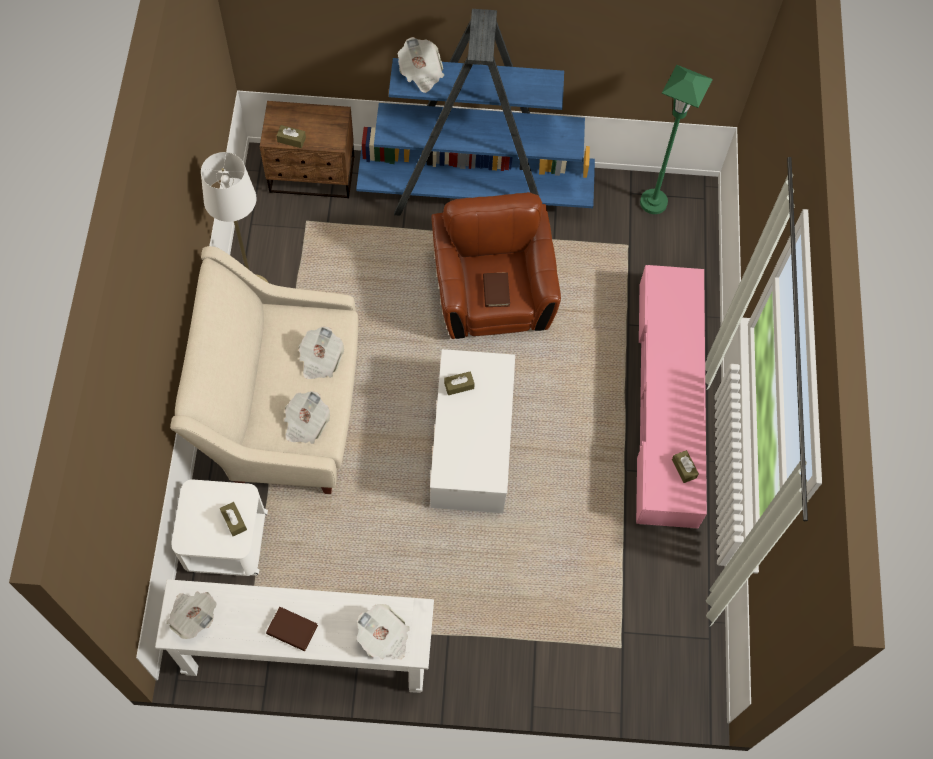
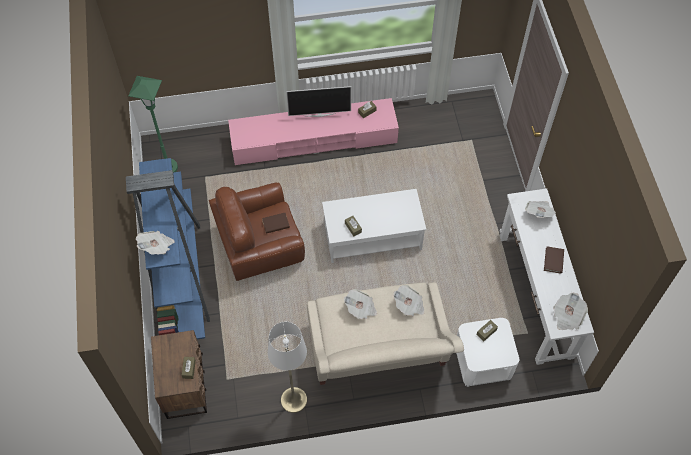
camera: 100 degrees left, 5 degrees down
none -> television [286,86,351,117]

